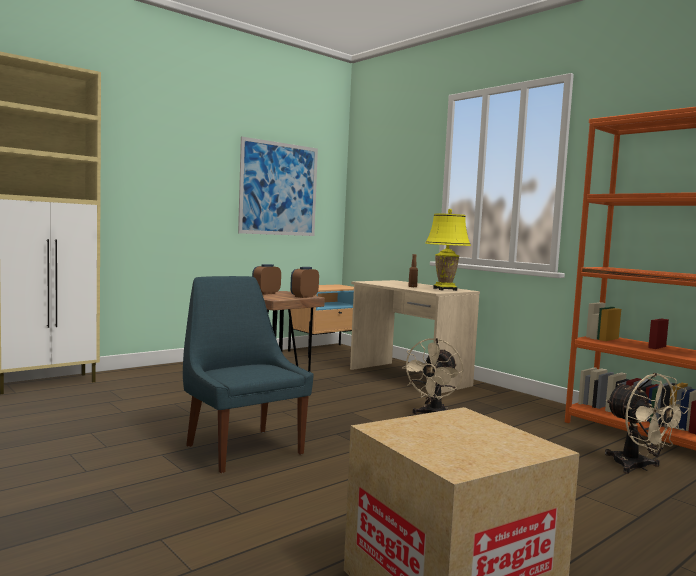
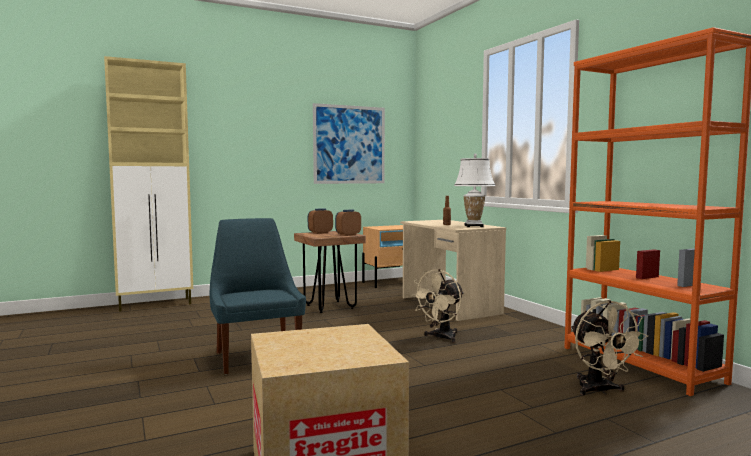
camera: 15 degrees right, 0 degrees up
yellow table lamp [425,209,471,291] -> white table lamp [454,153,495,227]

